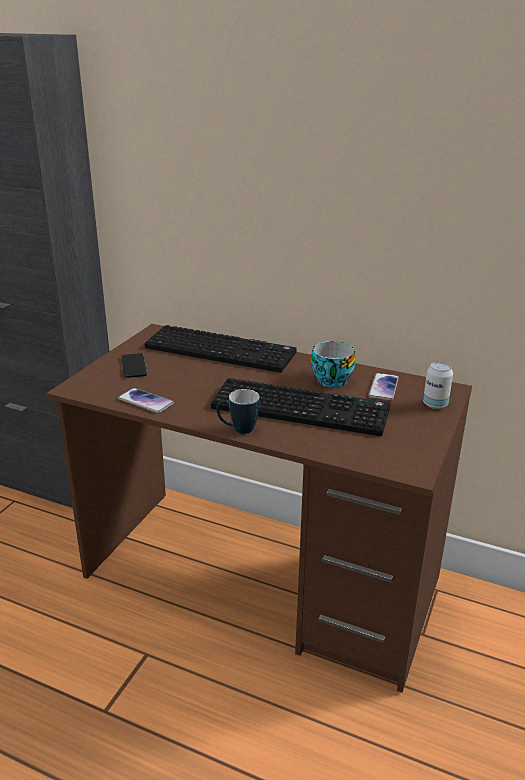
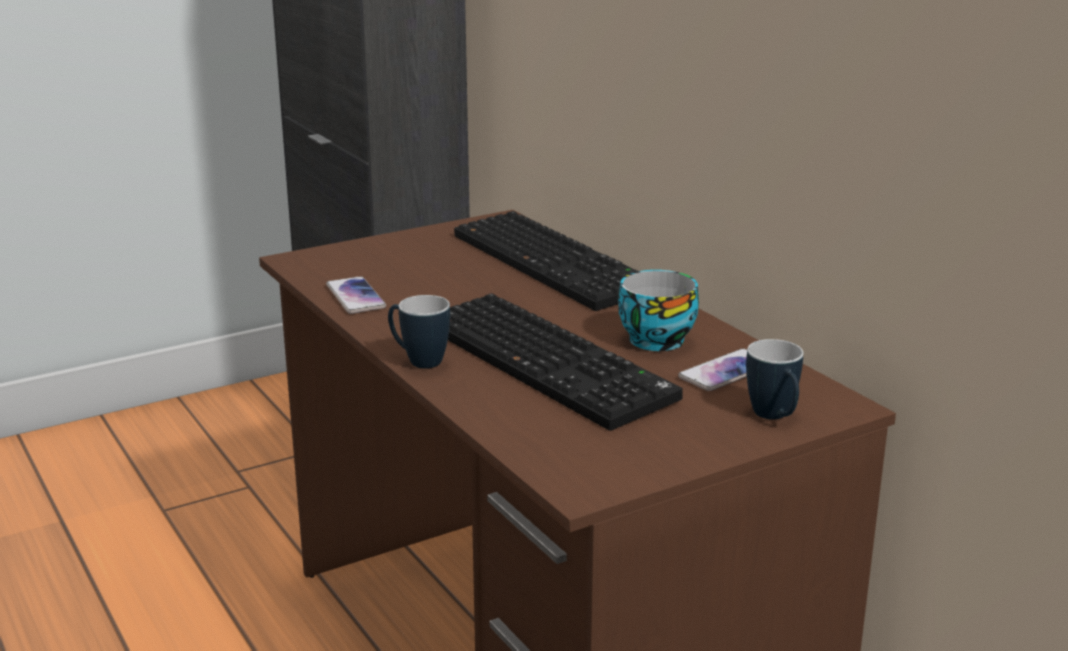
camera: 35 degrees right, 5 degrees down
phone [122,353,147,378] -> none
can [423,362,453,409] -> mug [746,339,803,420]

